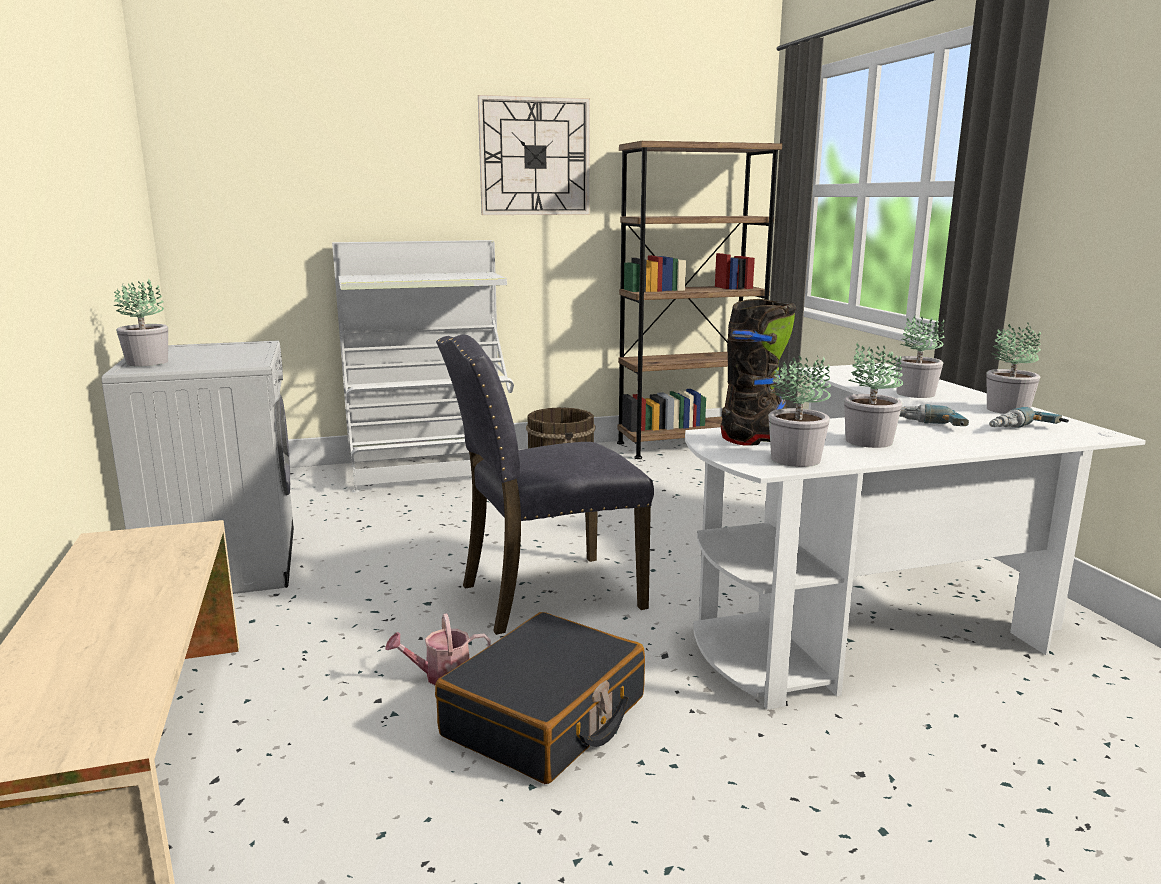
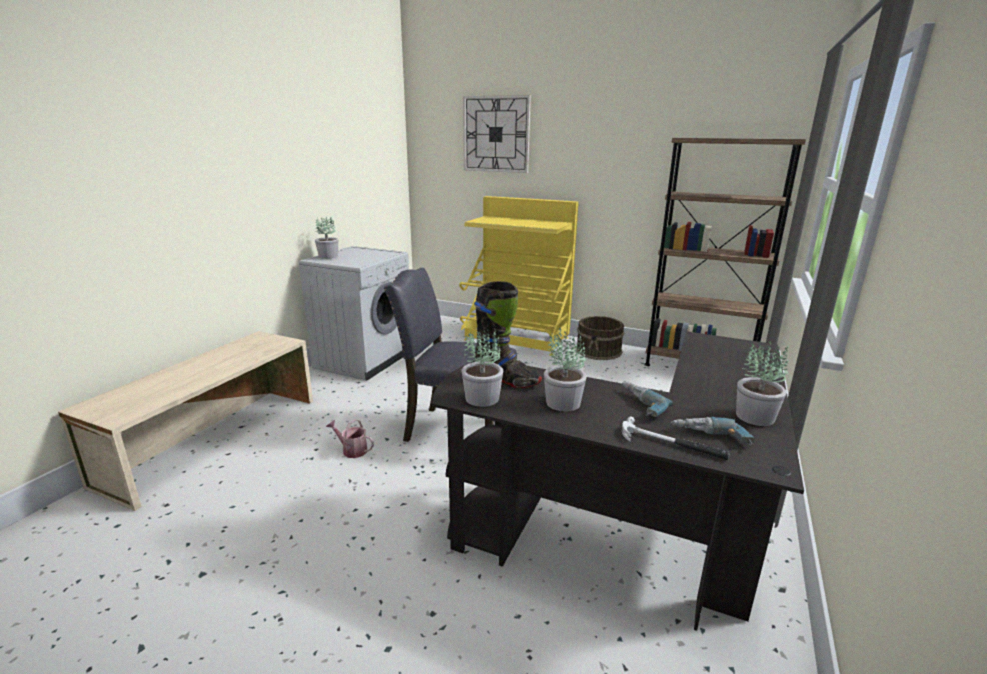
camera: 40 degrees right, 5 degrees up
white shoe rack [332,240,514,493] -> yellow shoe rack [459,196,579,355]
black suitcase [435,612,645,784] -> none
wall clock [478,95,590,215] -> wall clock moved to [463,95,531,173]
white desk [685,363,1146,710] -> black desk [431,331,804,631]
potted plant [896,315,945,398] -> none
none -> hammer [622,417,730,460]

